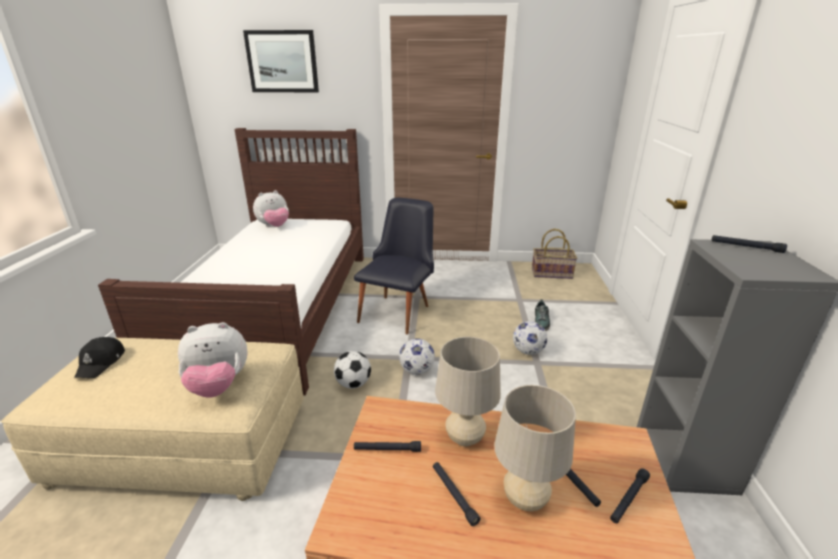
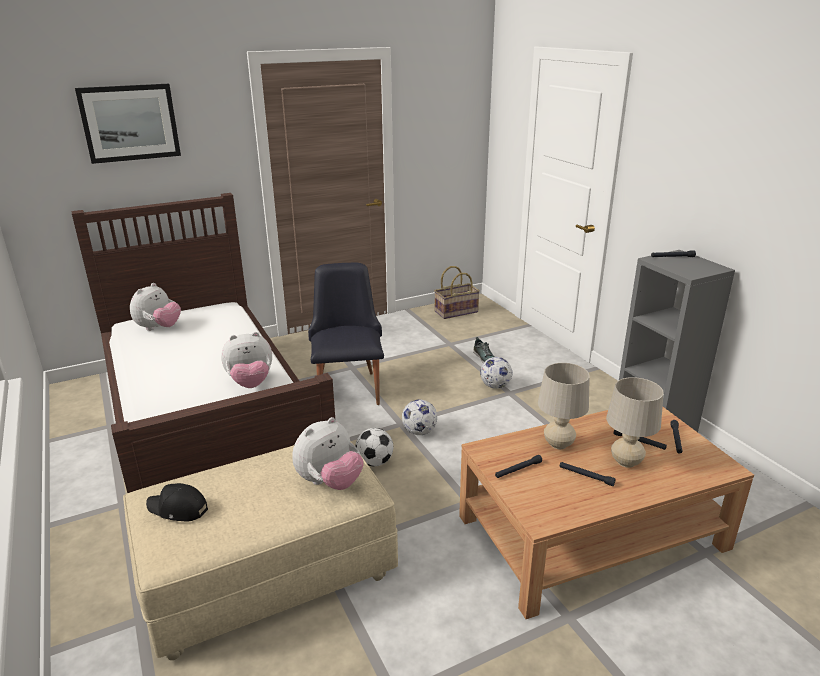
camera: 30 degrees left, 0 degrees up
black cap [74,337,125,378] -> black cap turned 135 degrees clockwise [146,483,208,522]
none -> plush toy [221,332,272,388]

